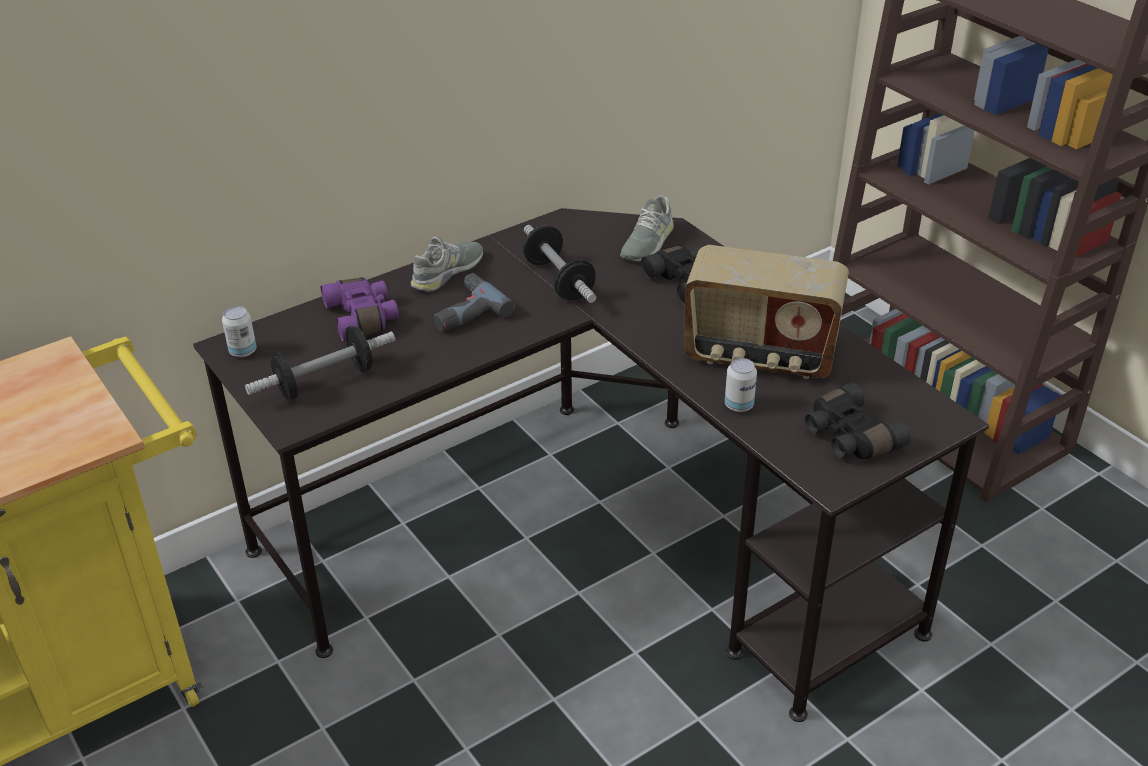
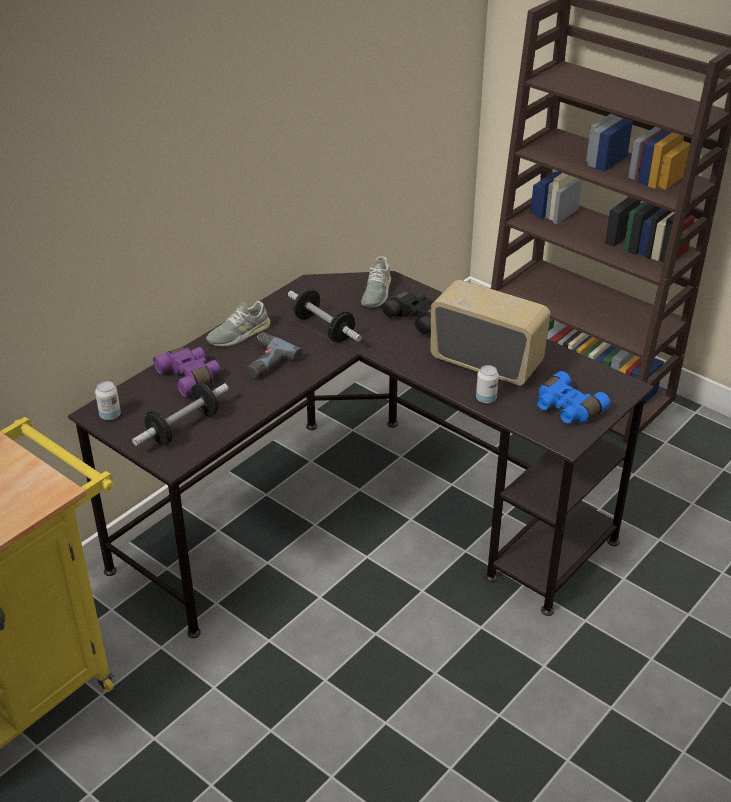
camera: 15 degrees left, 0 degrees up
grey shoe [411,236,483,292] -> grey shoe turned 150 degrees counterclockwise [206,301,271,347]
radio [684,245,849,379] -> radio turned 150 degrees counterclockwise [430,280,551,385]
black binoculars [805,382,911,459] -> blue binoculars [537,371,610,423]

